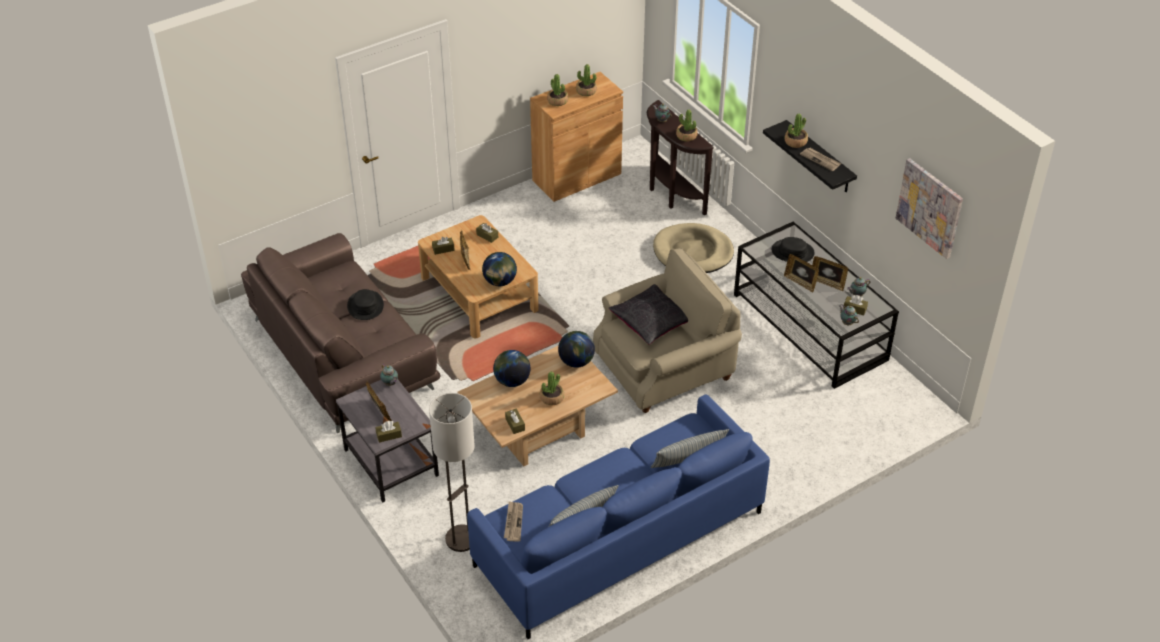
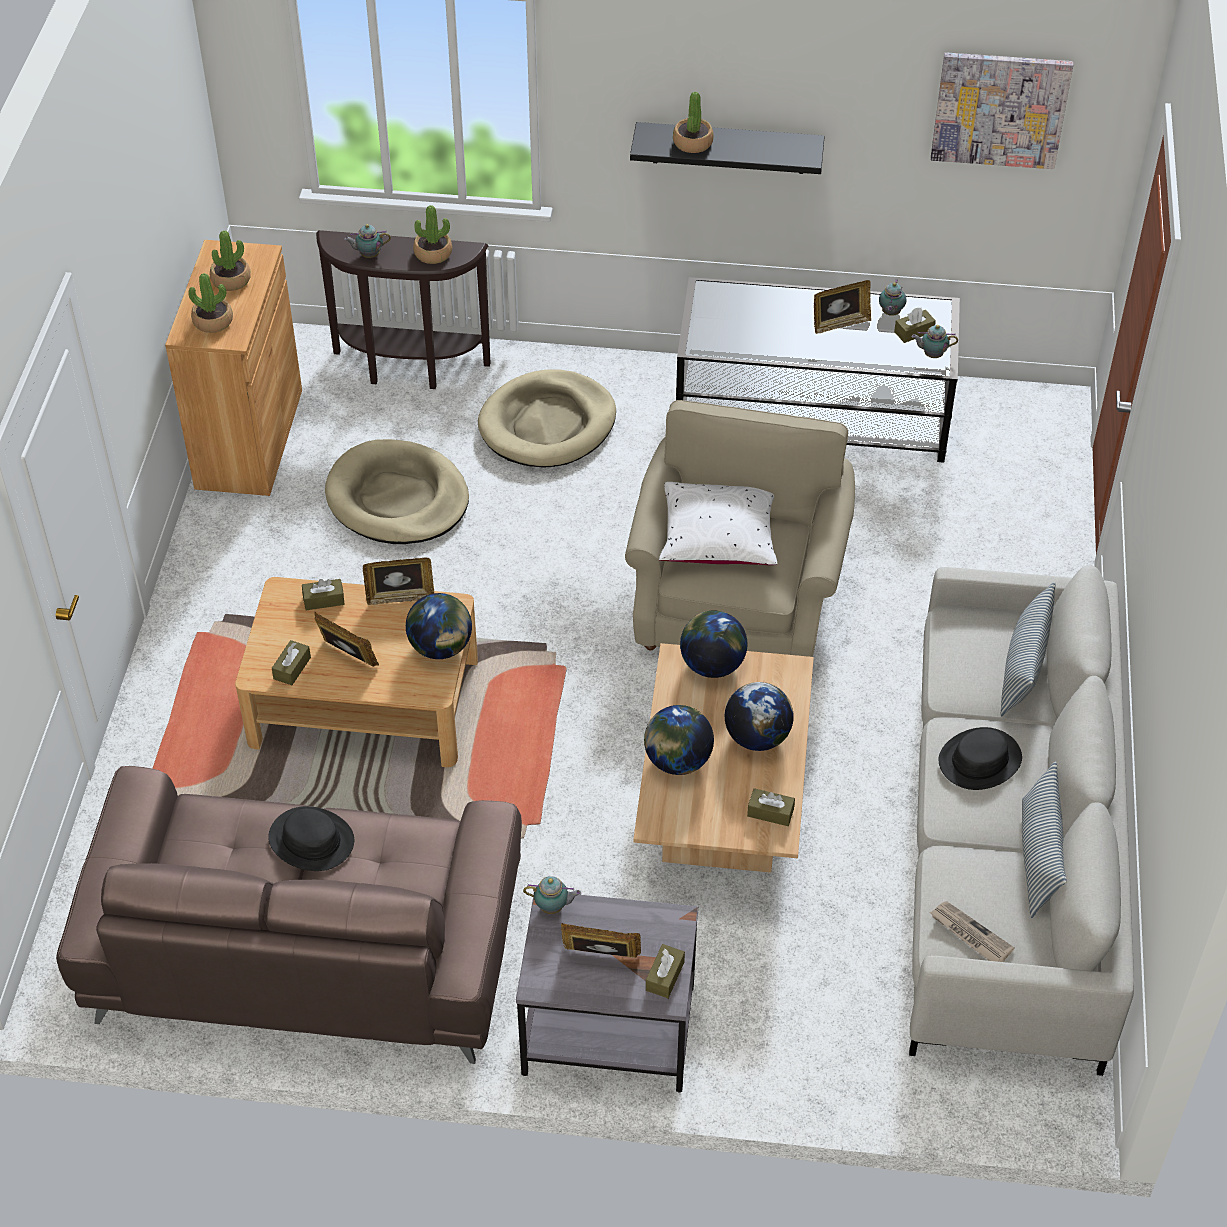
camera: 50 degrees left, 5 degrees up
floor lamp [429,393,475,552] -> none
blue sofa [467,395,770,639] -> grey sofa [909,565,1134,1076]
potted plant [540,372,564,405] -> globe [725,682,794,751]
black pillow [609,284,688,344] -> white pillow [659,482,777,565]
black hat [772,237,815,262] -> black hat moved to [939,727,1022,790]
picture frame [784,254,819,293] -> picture frame moved to [363,558,434,605]
newspaper [800,148,842,171] -> none
none -> beige dog bed [325,439,469,544]

